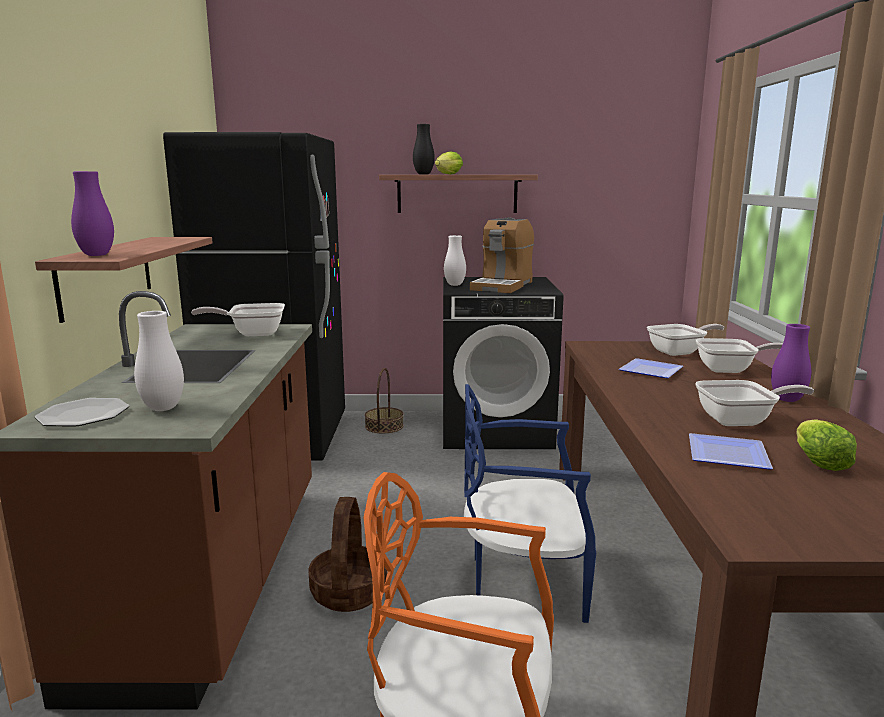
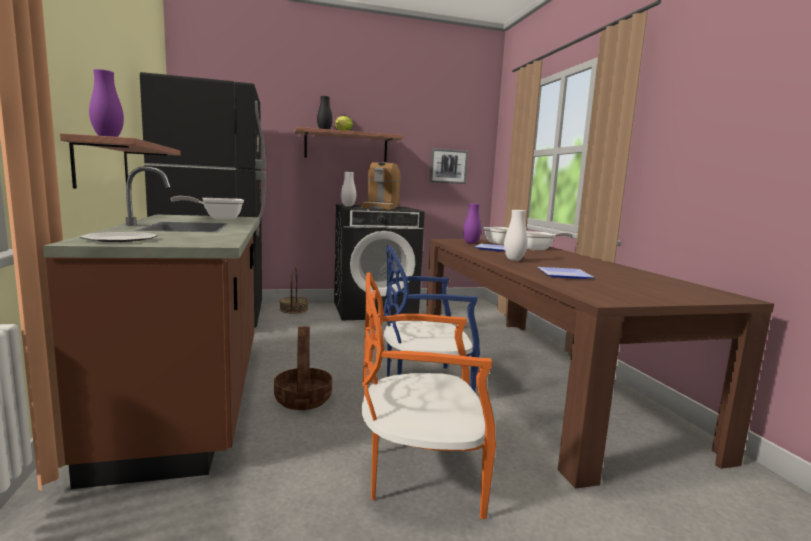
camera: 15 degrees left, 5 degrees down
white vase [134,311,184,411] -> white vase moved to [504,210,528,261]
frying pan [695,380,814,426] -> none
purple vase [771,324,811,402] -> purple vase moved to [463,203,482,244]
lettuce [796,419,857,471] -> none
none -> picture [430,148,468,184]

